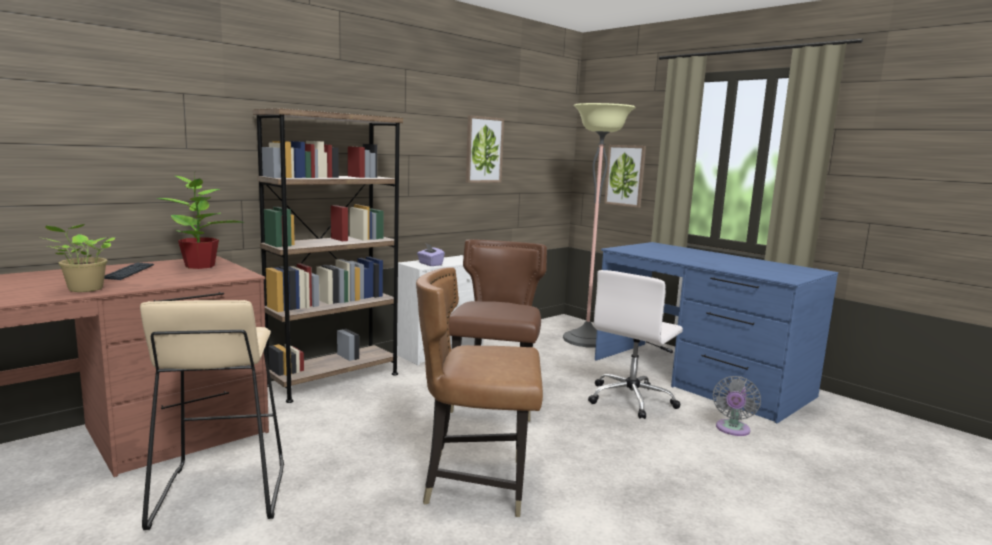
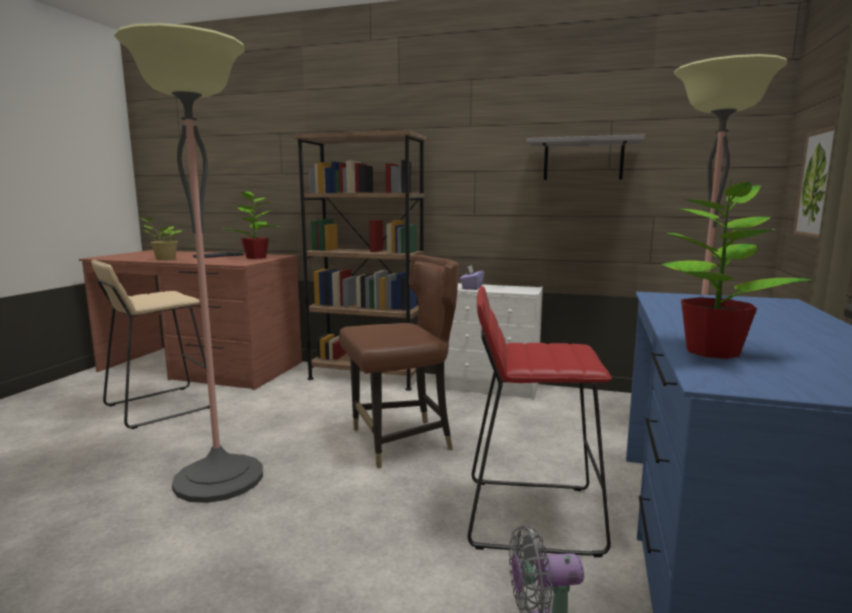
camera: 60 degrees right, 0 degrees up
brown chair [416,267,543,517] -> floor lamp [114,23,263,503]
picture [466,116,504,183] -> grey shelf [526,135,645,180]
white office chair [588,270,683,419] -> red stool [468,286,612,557]
none -> potted plant [660,173,812,359]

